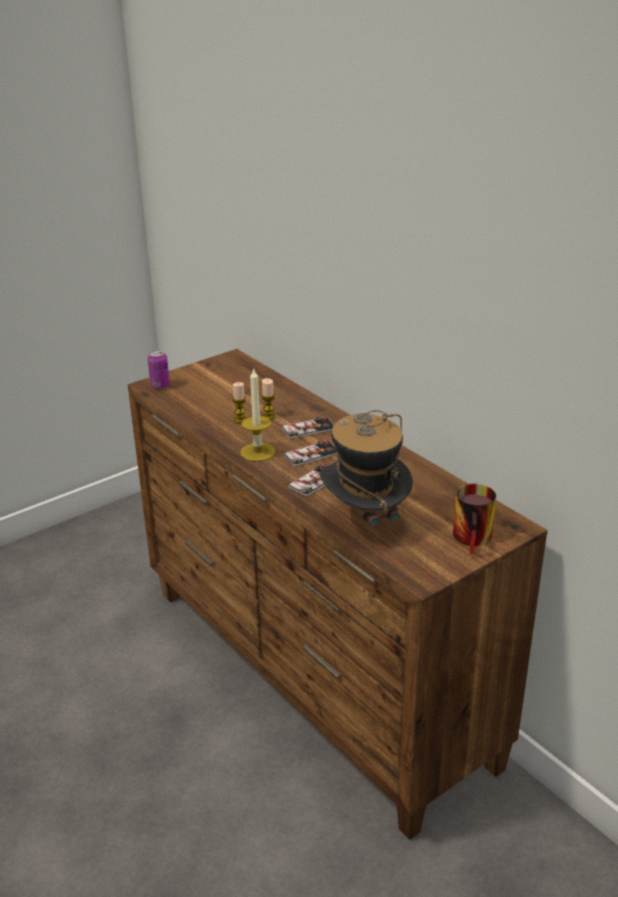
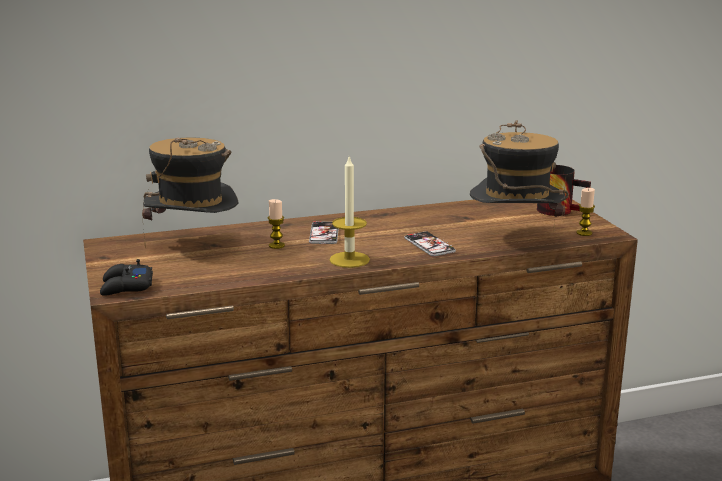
camera: 70 degrees left, 10 degrees down
can [148,350,170,389] -> black game controller [100,259,153,296]
candle [232,382,246,423] -> candle moved to [576,188,595,236]
phone [284,440,338,467] -> none
none -> hat [142,137,238,249]

